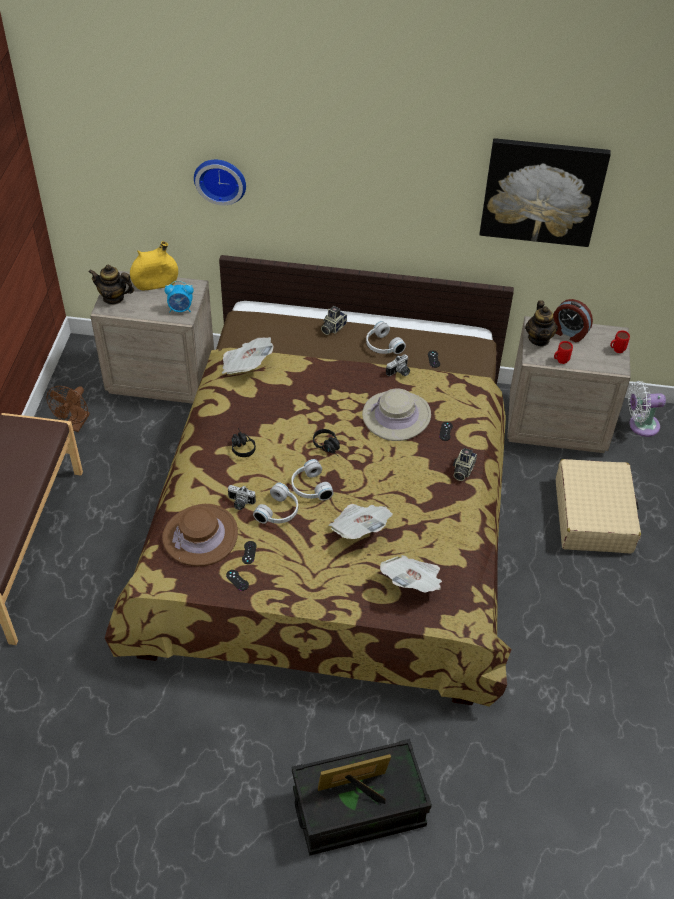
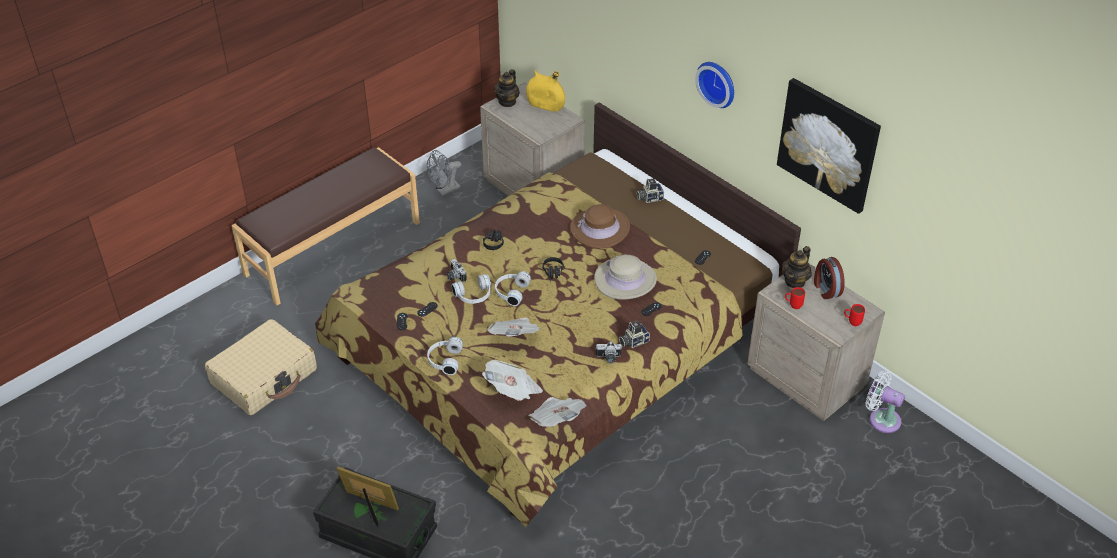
camera: 40 degrees right, 5 degrees down
brown fan [47,386,90,432] -> grey fan [427,150,461,196]
teapot [88,265,134,305] -> teapot turned 120 degrees counterclockwise [494,69,520,107]
brown hat [162,504,238,566] -> brown hat moved to [570,204,630,249]
alarm clock [165,280,194,313] -> none
wall clock [194,160,246,205] -> wall clock moved to [695,62,734,108]
newspaper [222,337,274,374] -> newspaper moved to [528,397,587,427]
white headphones [366,321,406,354] -> white headphones moved to [427,337,463,375]
camera [386,354,410,376] -> camera moved to [596,341,622,364]
beige suitcase [556,459,641,553] -> beige suitcase moved to [204,319,317,416]

